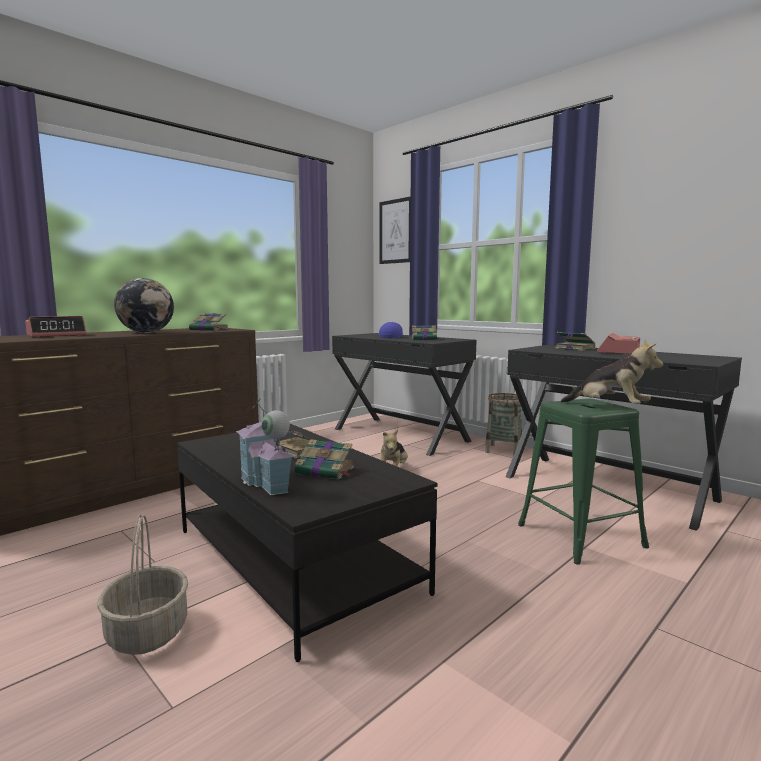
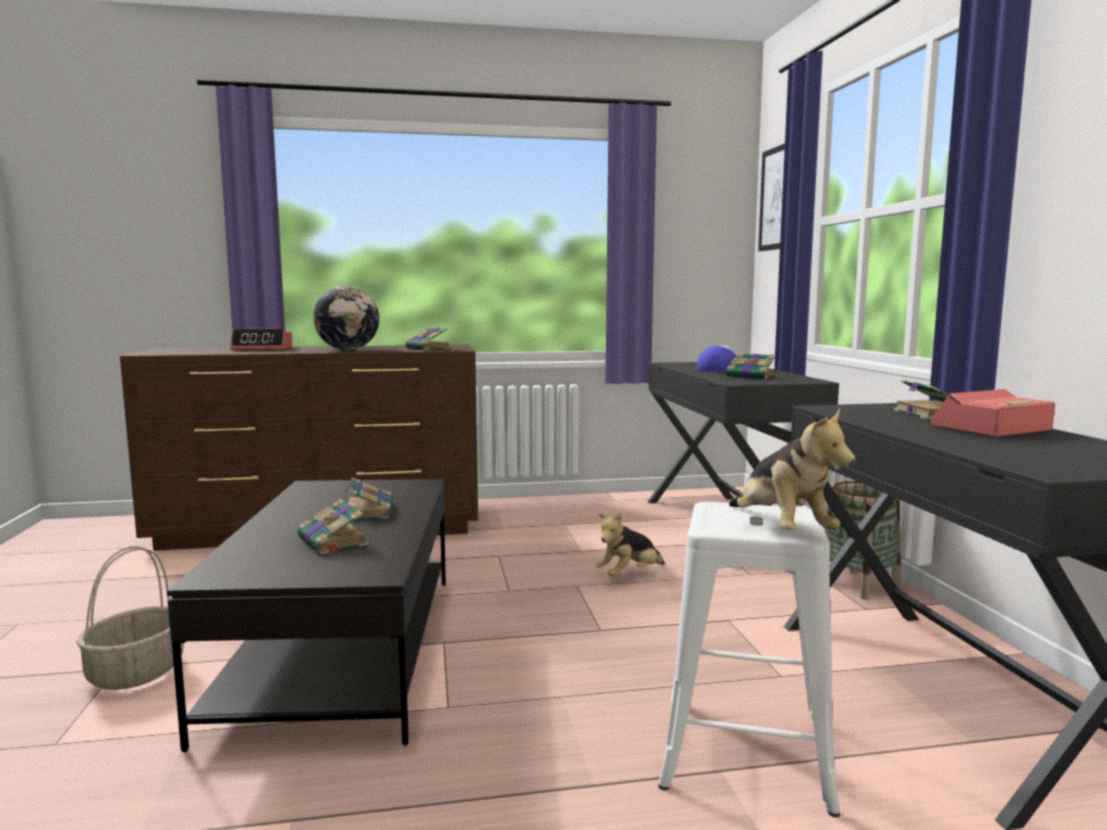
camera: 35 degrees right, 0 degrees up
toy house [236,398,295,495] -> none
green stool [518,399,649,565] -> white stool [658,502,840,817]

